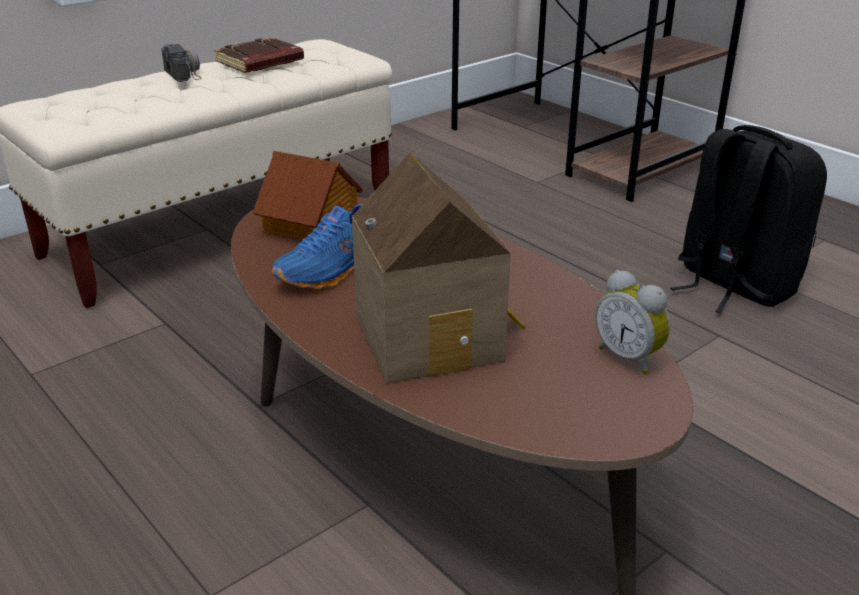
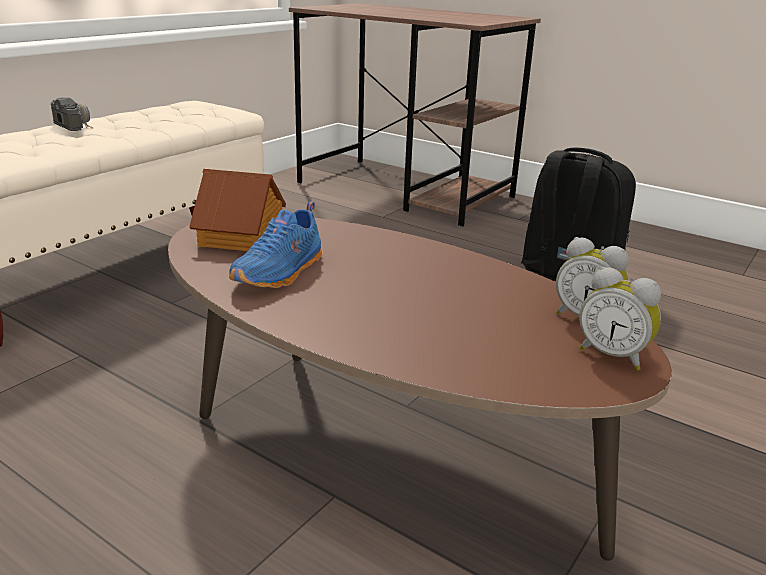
camera: 15 degrees left, 5 degrees down
brown book [214,37,304,73] -> none
toy house [352,152,526,383] -> none
none -> alarm clock [579,267,661,370]

